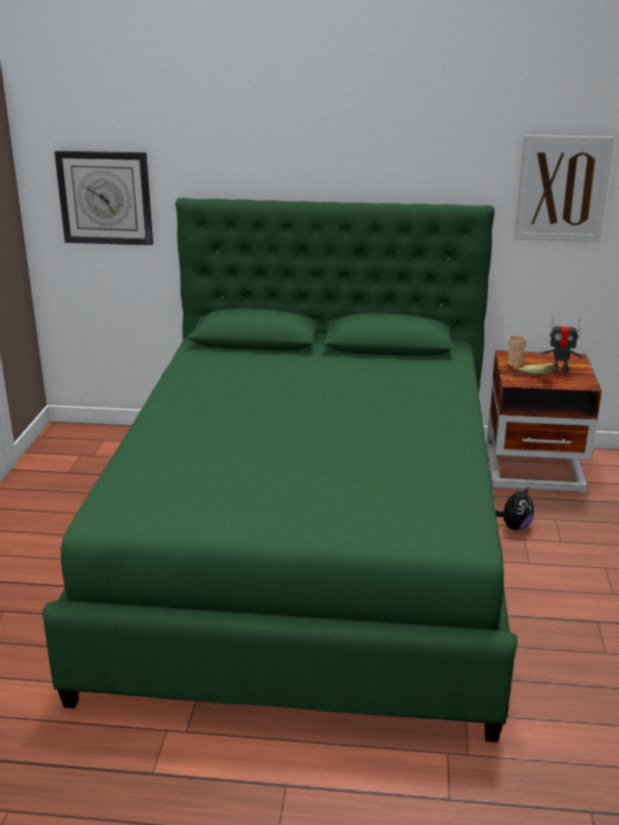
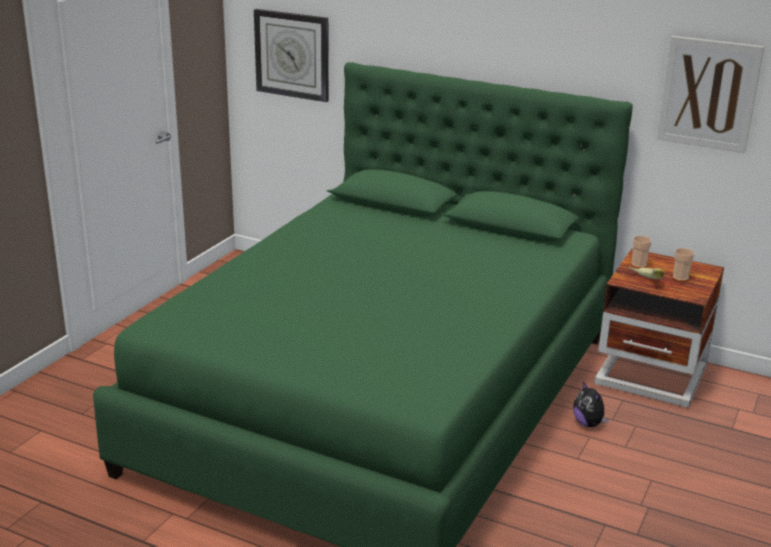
camera: 20 degrees right, 0 degrees up
plush toy [496,486,534,530] -> plush toy turned 90 degrees clockwise [573,382,609,427]
toy robot [541,316,583,373] -> cup [673,248,695,281]

